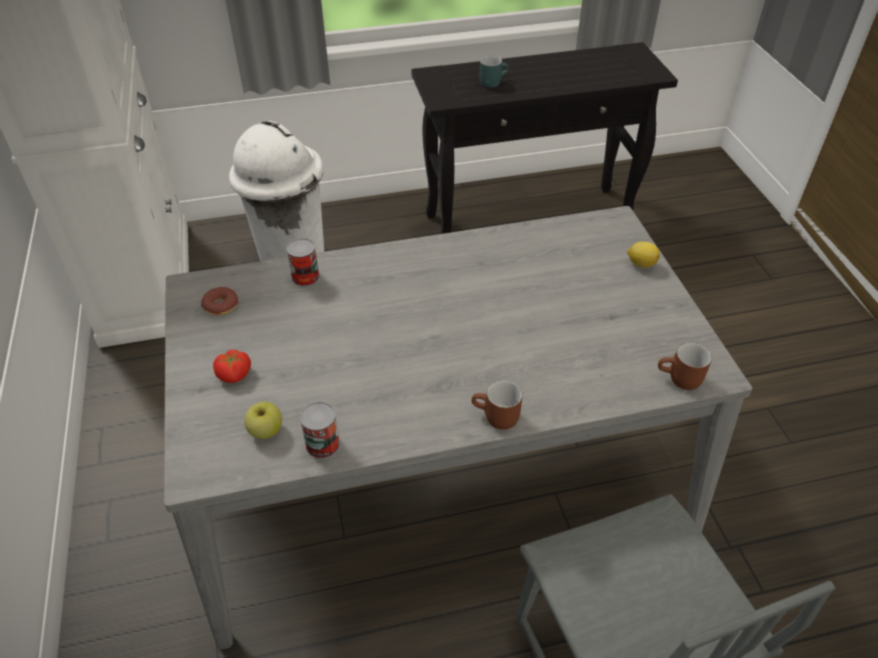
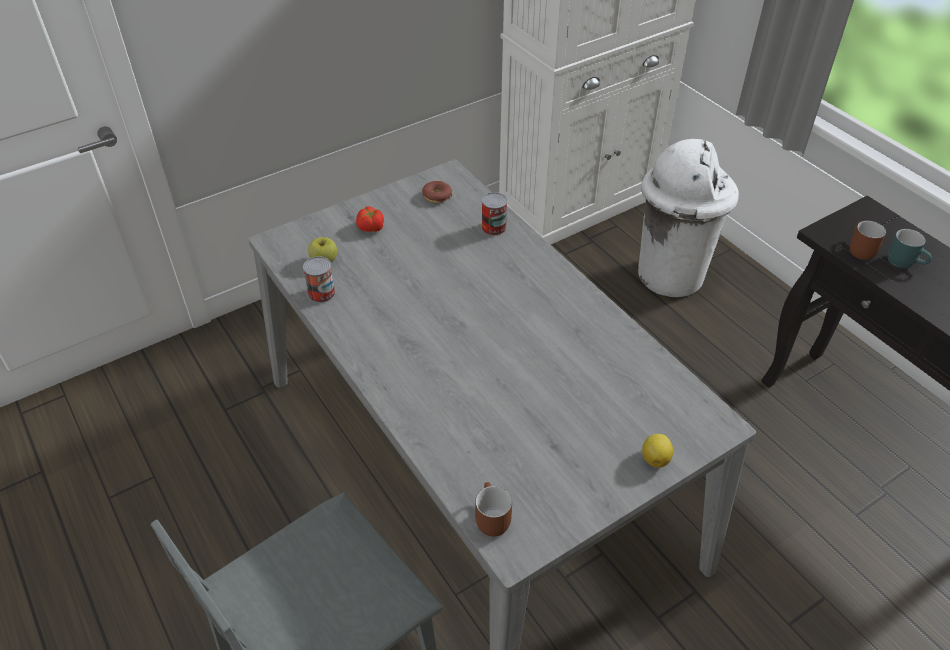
camera: 70 degrees right, 0 degrees up
brown mug [472,380,523,430] -> brown mug moved to [850,221,886,260]

